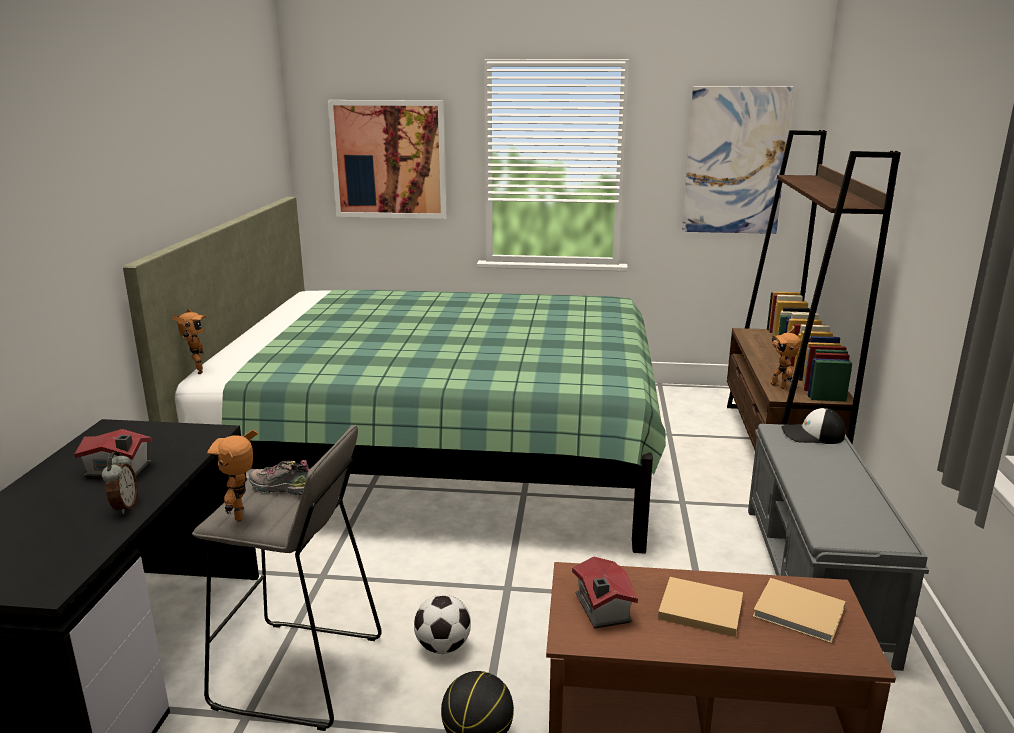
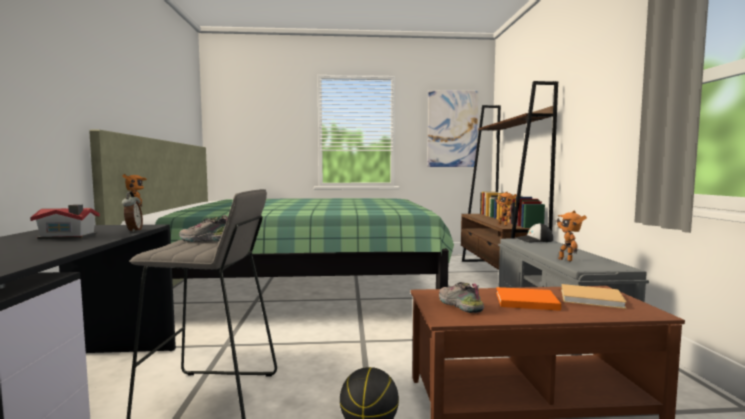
camera: 10 degrees left, 15 degrees down
alarm clock [102,452,138,514] -> alarm clock moved to [122,191,143,232]
toy robot [207,430,258,521] -> toy robot moved to [556,211,587,262]
picture [328,100,447,219] -> none
football [414,594,471,654] -> none
toy house [572,556,638,629] -> shoe [439,282,484,313]
beige book [658,577,743,637] -> orange book [496,287,561,311]

